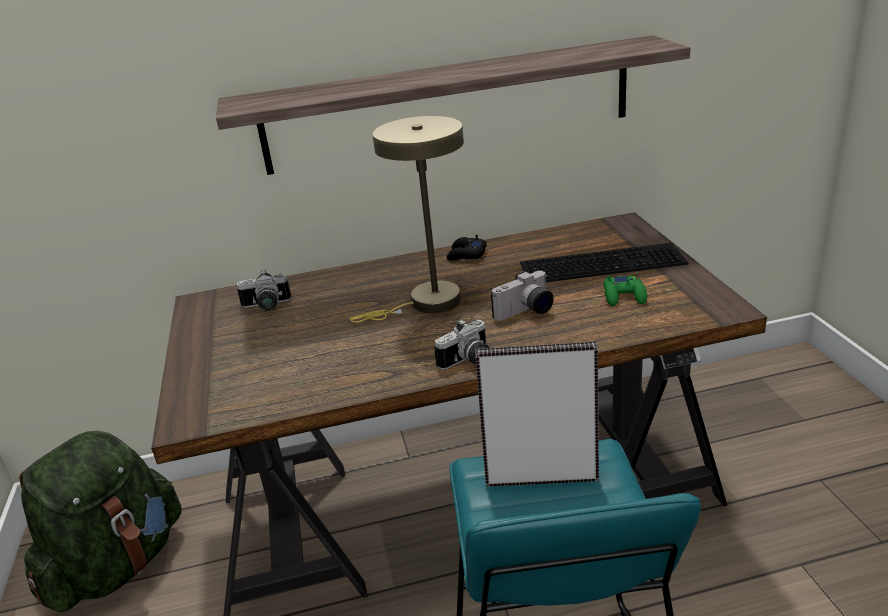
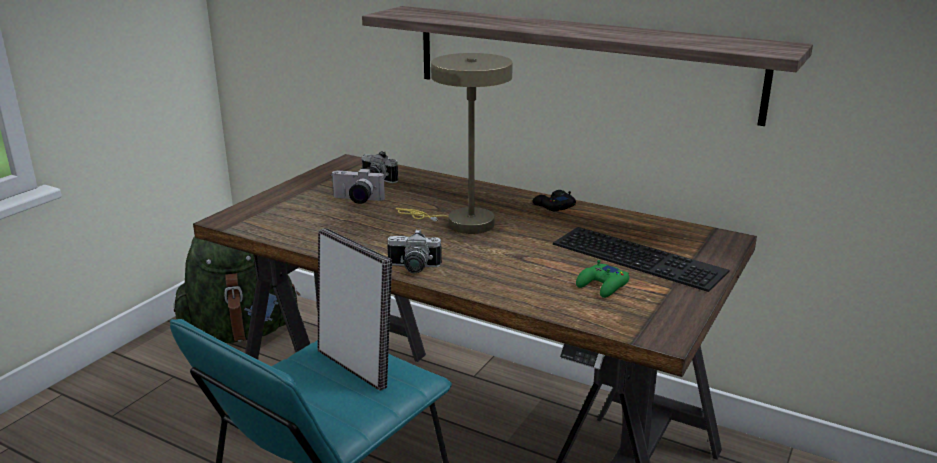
camera: 40 degrees right, 5 degrees down
camera [491,271,554,321] -> camera moved to [331,168,385,204]

